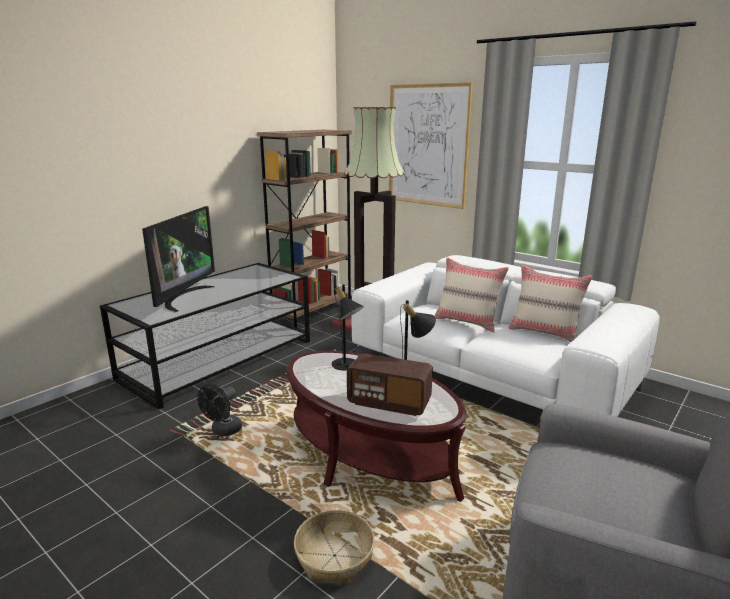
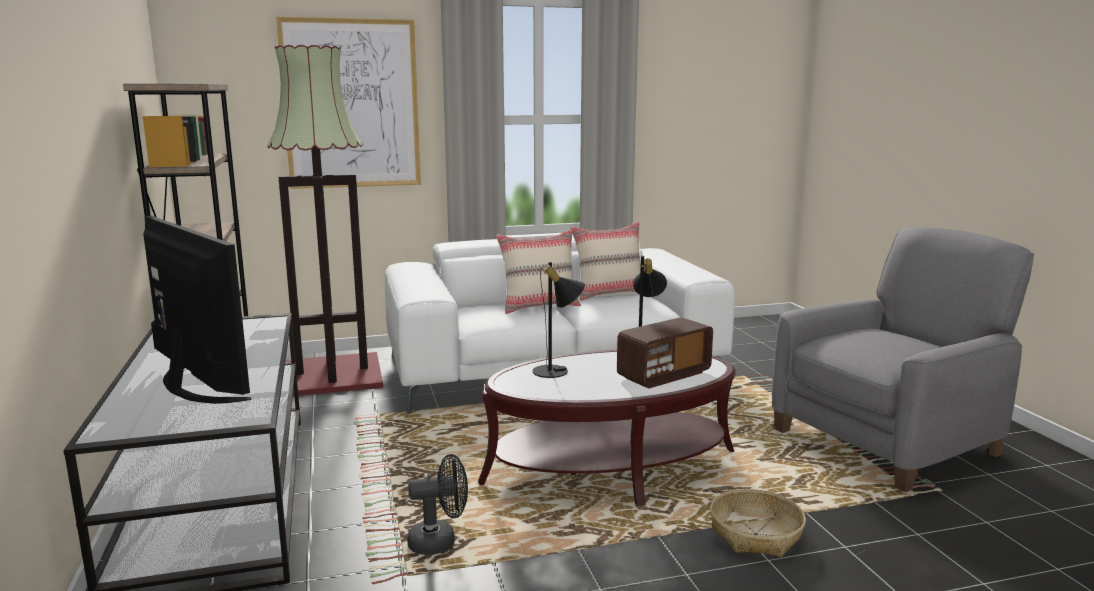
camera: 55 degrees left, 5 degrees down
black fan [197,384,242,436] -> black fan turned 75 degrees counterclockwise [407,454,468,555]

